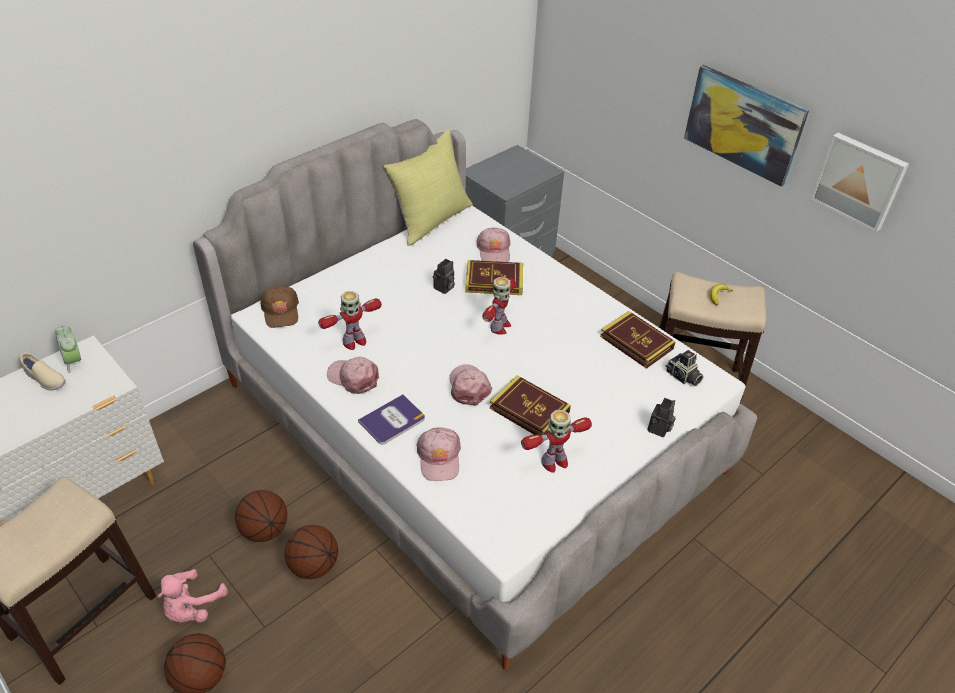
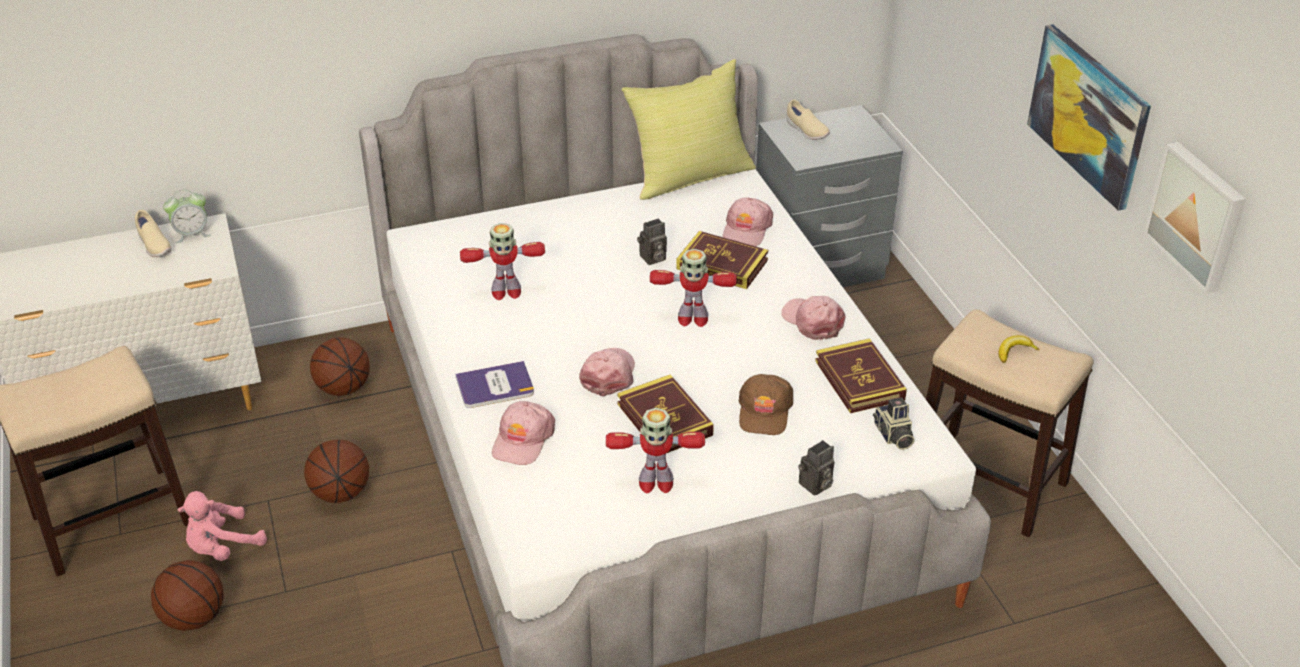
camera: 25 degrees right, 5 degrees down
alarm clock [55,325,81,373] -> alarm clock turned 105 degrees counterclockwise [163,189,211,243]
brown cap [260,286,299,328] -> brown cap moved to [738,374,793,435]
basketball [284,525,338,579] -> basketball moved to [310,337,370,396]
pink cap [327,357,379,394] -> pink cap moved to [781,296,845,340]
toy robot [482,277,516,335] -> toy robot turned 45 degrees clockwise [650,249,737,327]
none -> beige shoe [786,99,830,140]

